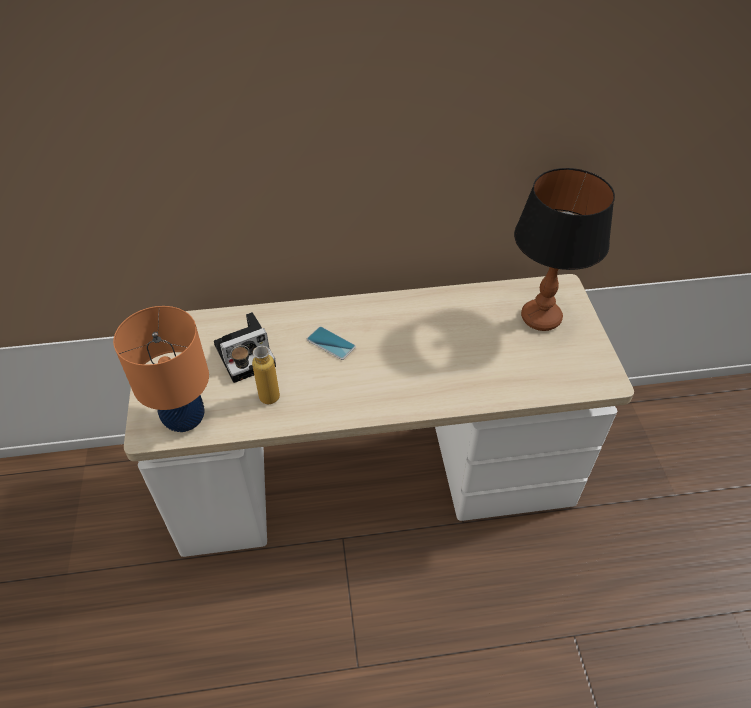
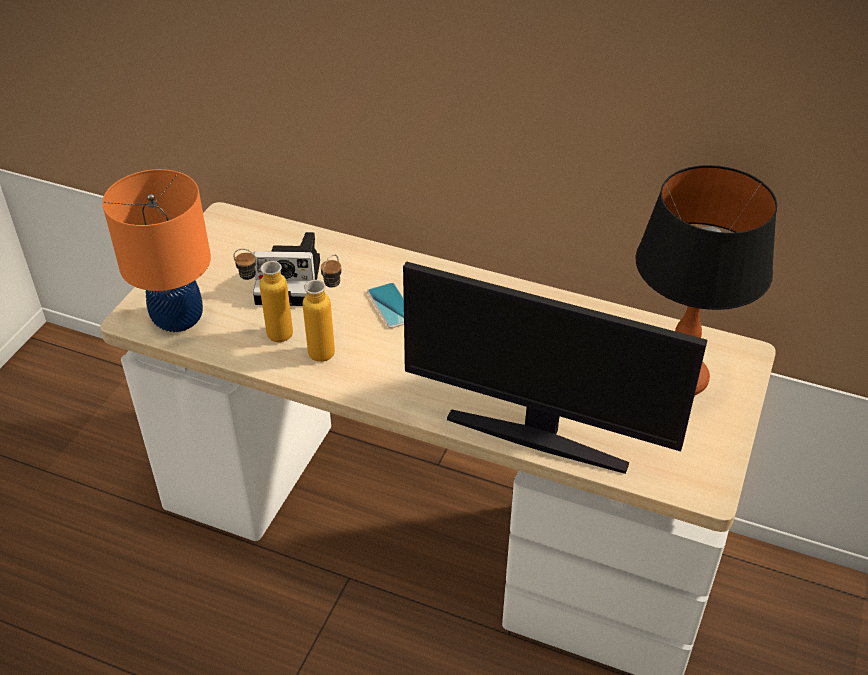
camera: 30 degrees right, 5 degrees down
none -> bottle [303,255,342,362]
none -> monitor [403,261,707,474]

